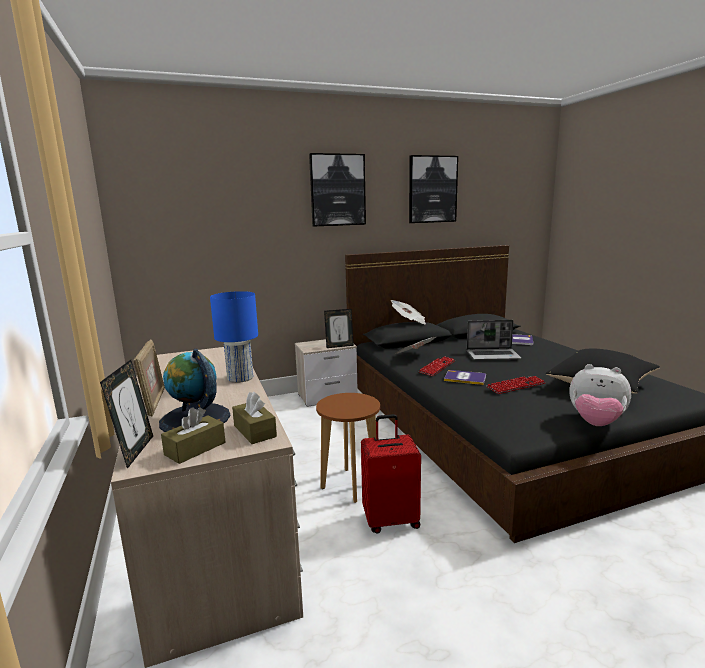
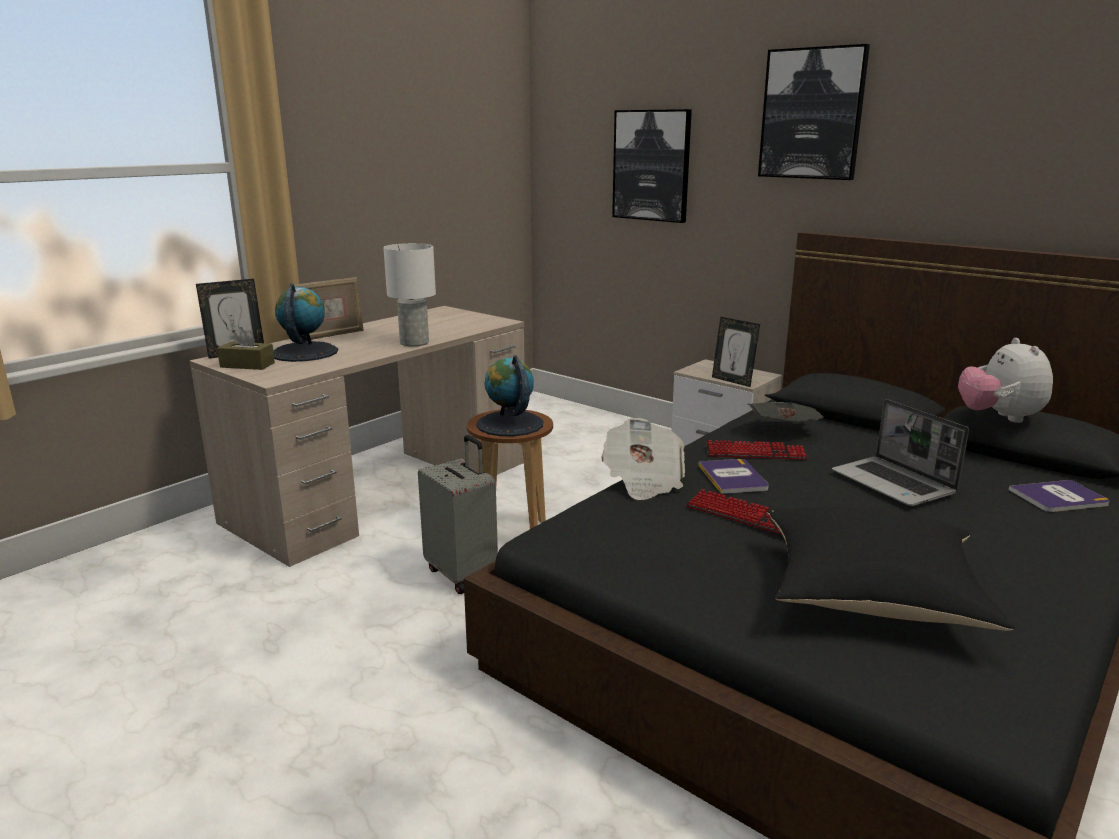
camera: 60 degrees right, 5 degrees up
blue table lamp [210,291,258,383] -> white table lamp [383,243,436,346]
brown tissue box [232,391,277,444] -> none
red suitcase [361,414,421,533] -> grey suitcase [418,435,498,594]
newspaper [391,300,425,324] -> newspaper moved to [601,418,685,500]
picture [409,155,458,223] -> picture moved to [612,109,692,223]
plush toy [569,364,631,426] -> plush toy moved to [958,338,1053,423]
none -> globe [476,355,543,436]

